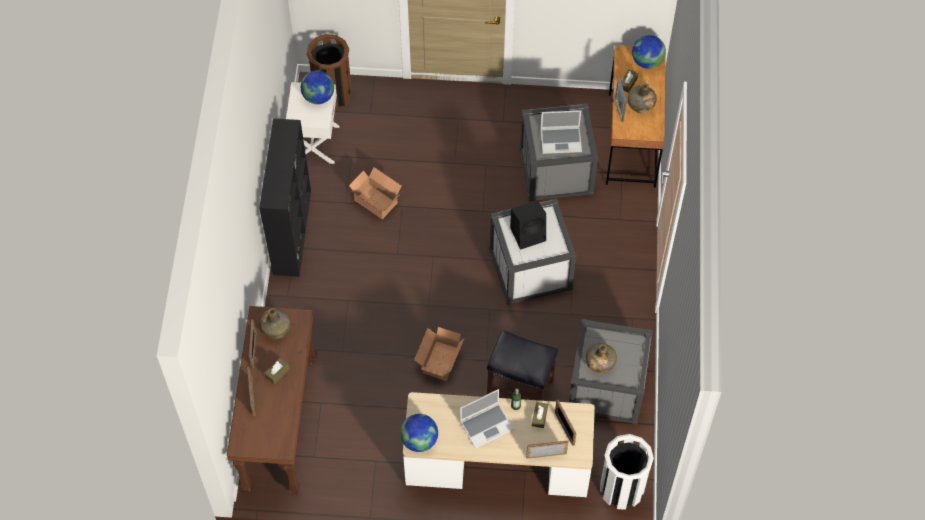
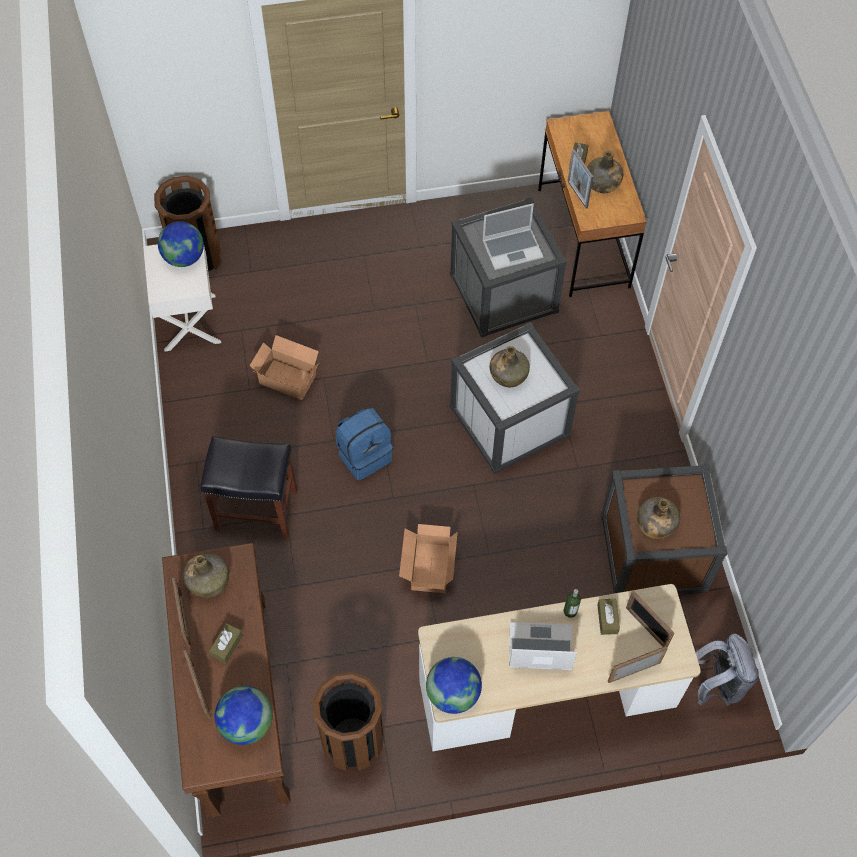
camera: 15 degrees left, 0 degrees up
black bookcase [259,118,311,277] -> none
laptop [460,389,514,448] -> laptop turned 135 degrees counterclockwise [509,622,577,670]
black stool [487,330,558,401] -> black stool moved to [200,436,297,539]
black speaker [510,201,546,250] -> green bottle [490,346,530,387]
grey storage box [569,319,653,424] -> brown storage box [601,464,728,594]
white trash can [600,434,654,510] -> grey backpack [695,634,759,706]
globe [632,35,666,69] -> globe moved to [215,686,273,745]
none -> brown trash can [312,672,383,771]
none -> blue backpack [336,408,393,480]

